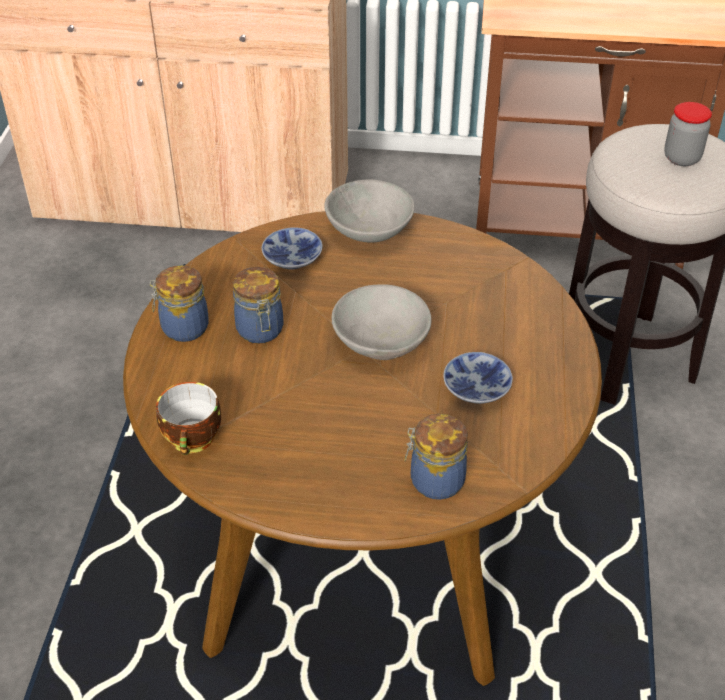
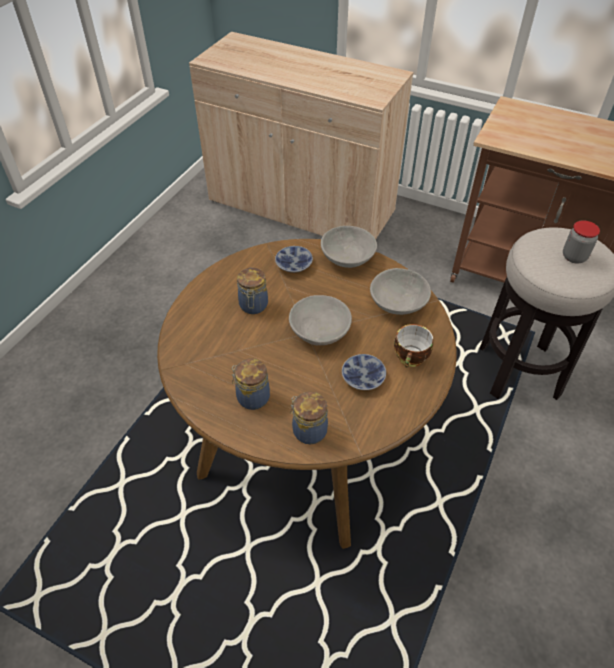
camera: 20 degrees right, 5 degrees up
jar [150,265,208,342] -> jar moved to [232,359,270,410]
cup [156,382,221,455] -> cup moved to [394,324,433,368]
none -> grey bowl [370,268,431,315]

